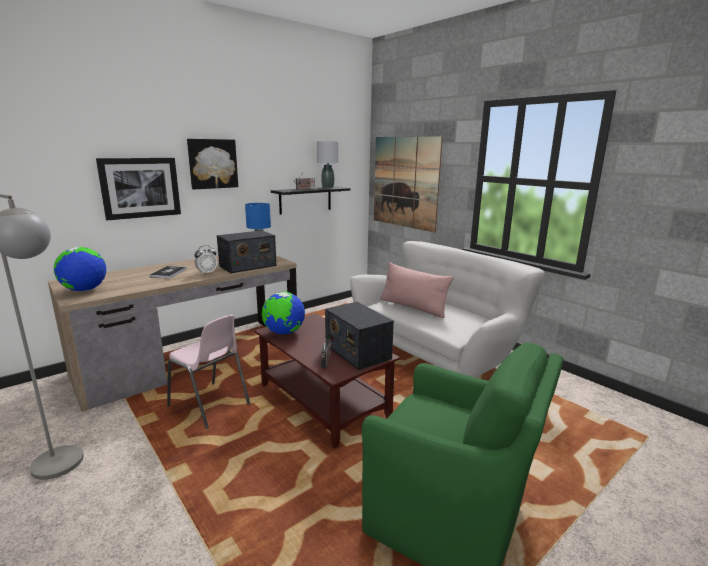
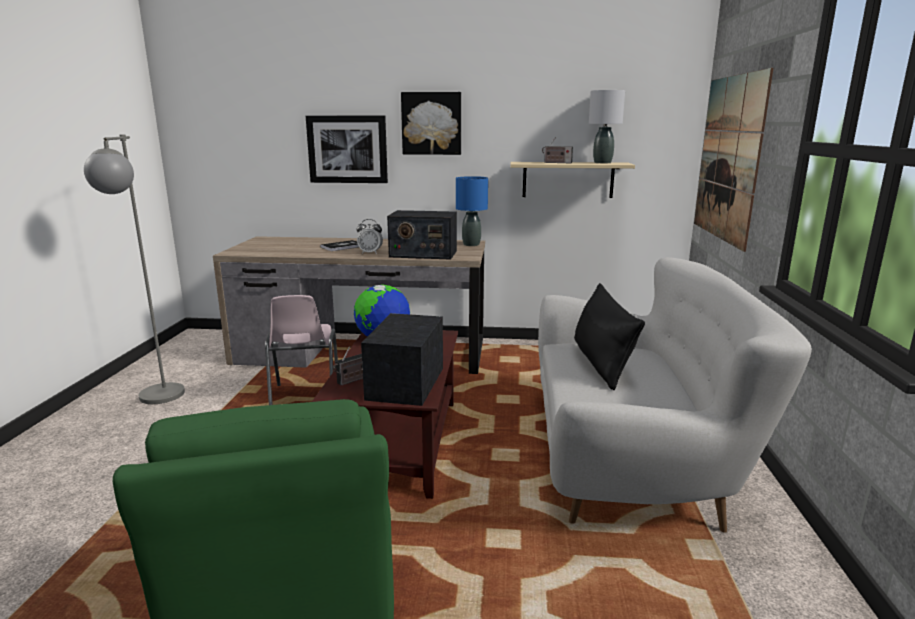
camera: 45 degrees right, 0 degrees up
globe [54,247,106,291] -> none
black shelf [271,186,351,215] -> beige shelf [510,162,635,198]
pink pillow [380,262,454,318] -> black pillow [574,283,645,390]

